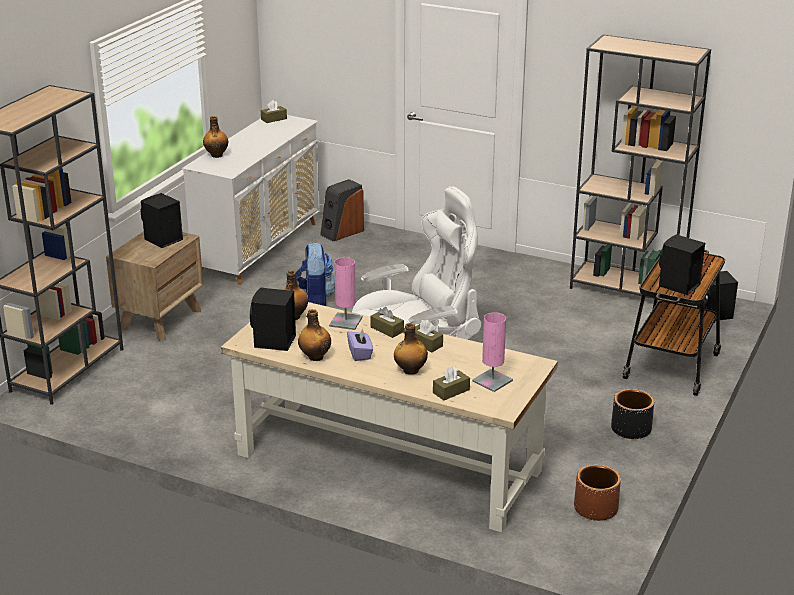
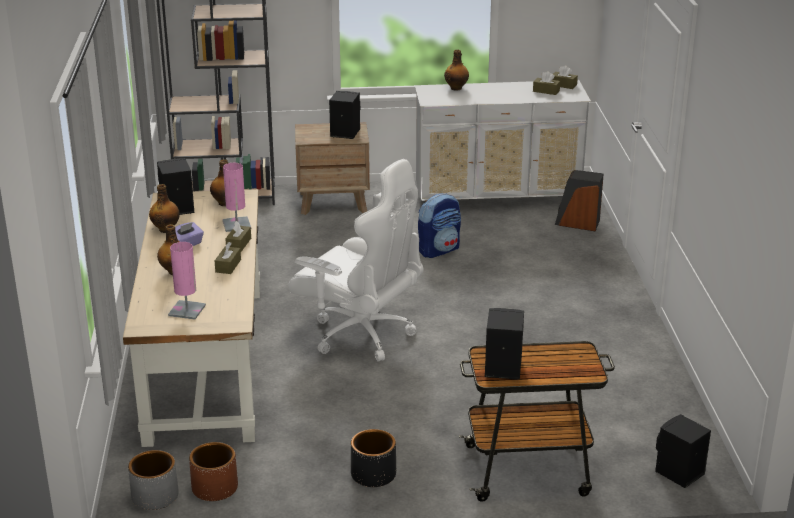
camera: 60 degrees right, 0 degrees up
brown tissue box [433,366,470,401] -> brown tissue box moved to [533,71,560,95]
bookcase [570,35,711,299] -> none
none -> grey planter [128,450,179,510]

